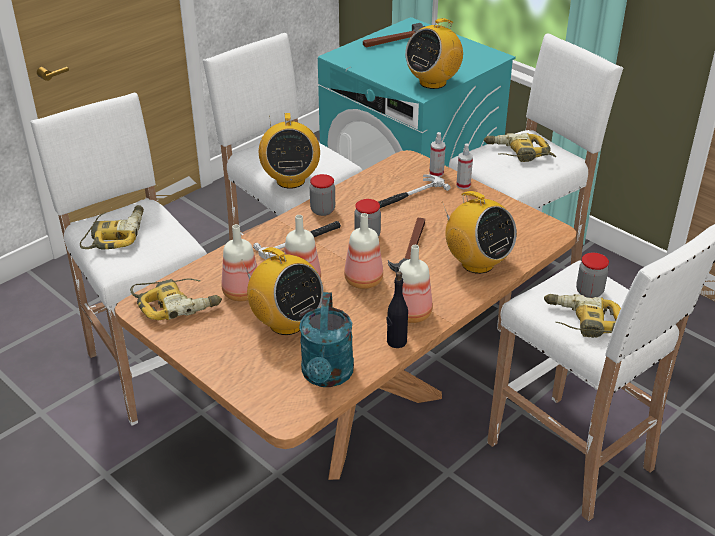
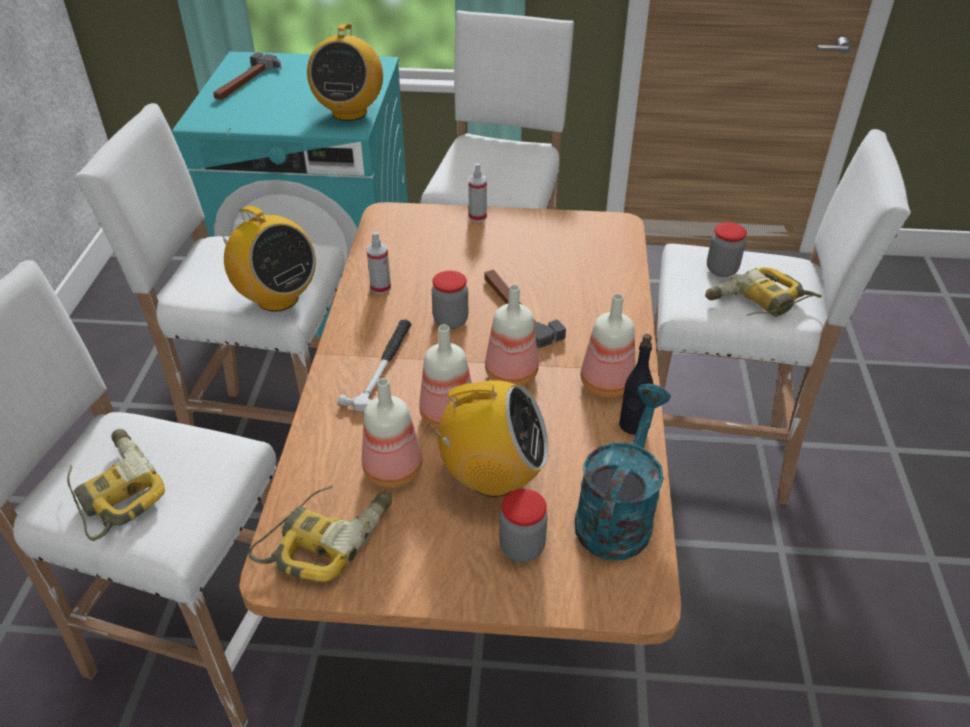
camera: 40 degrees left, 5 degrees up
turquoise watering can [299,292,354,387] -> turquoise watering can turned 120 degrees counterclockwise [575,384,671,560]
jar [310,174,335,216] -> jar moved to [499,489,548,562]
hammer [379,175,451,208] -> none
spray bottle [429,132,446,177] -> spray bottle moved to [366,231,391,294]
radio [443,191,517,274] -> none
power drill [484,133,556,162] -> none

